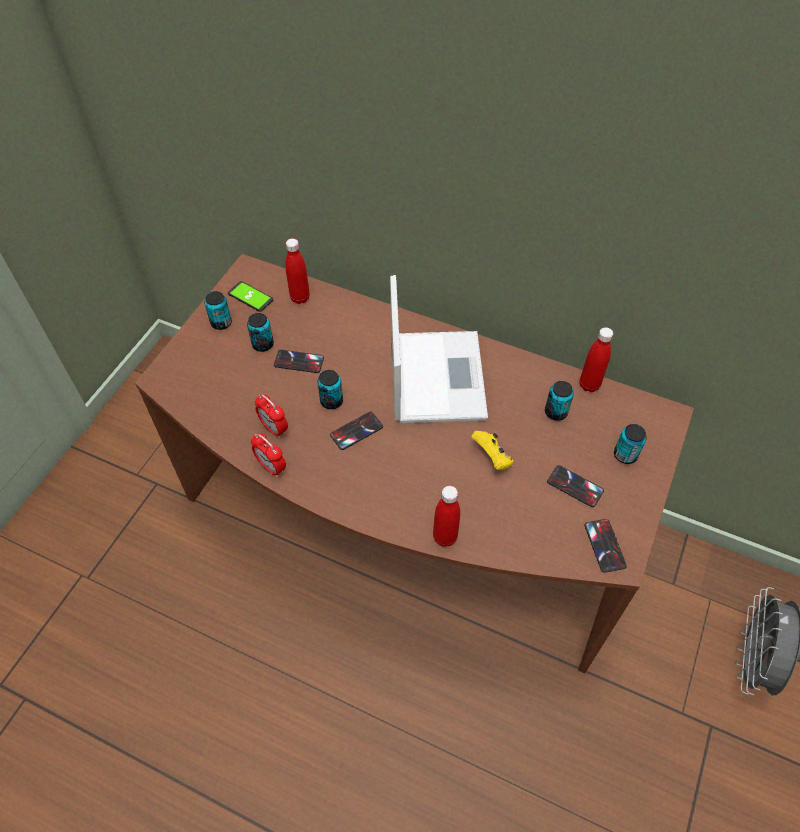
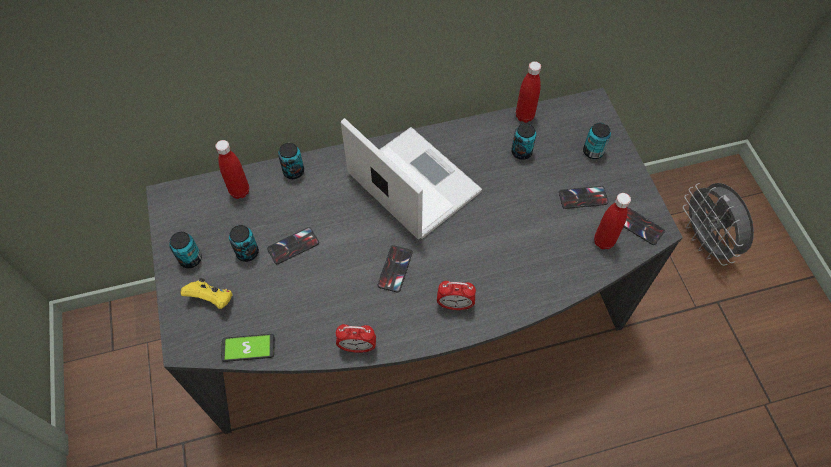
camera: 40 degrees left, 5 degrees up
brown desk [135,254,694,673] -> grey desk [146,88,683,434]
phone [228,281,273,312] -> phone moved to [221,334,274,362]
alarm clock [255,395,288,438] -> alarm clock moved to [437,281,476,310]
can [317,370,343,409] -> can moved to [278,143,304,179]
red bottle [433,486,460,547] -> red bottle moved to [594,193,631,249]
yellow game controller [471,431,513,470] -> yellow game controller moved to [181,278,233,309]

